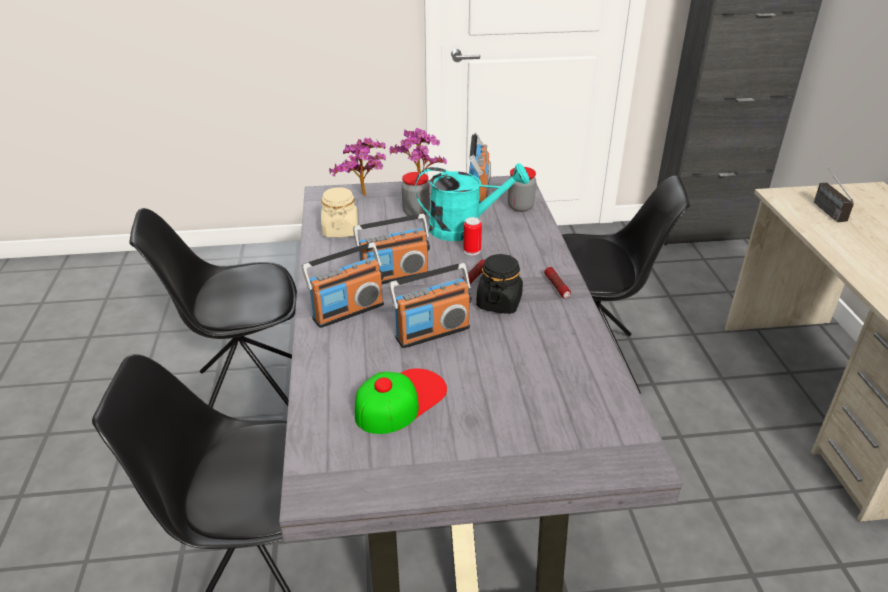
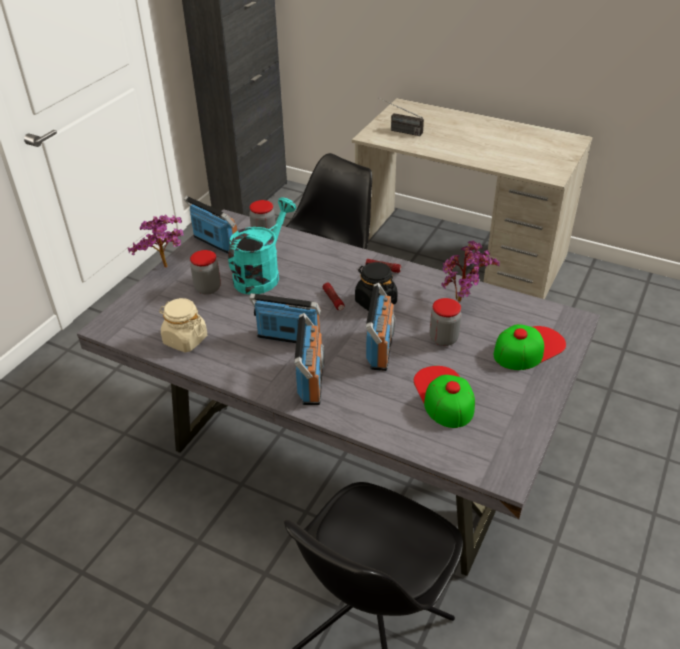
camera: 55 degrees left, 5 degrees up
black chair [129,208,297,407] -> none
potted plant [329,138,386,196] -> potted plant moved to [441,240,500,302]
radio [353,214,430,284] -> radio turned 90 degrees counterclockwise [249,293,321,343]
can [463,217,482,255] -> none
none -> jar [430,298,461,346]
none -> cap [494,324,566,370]

